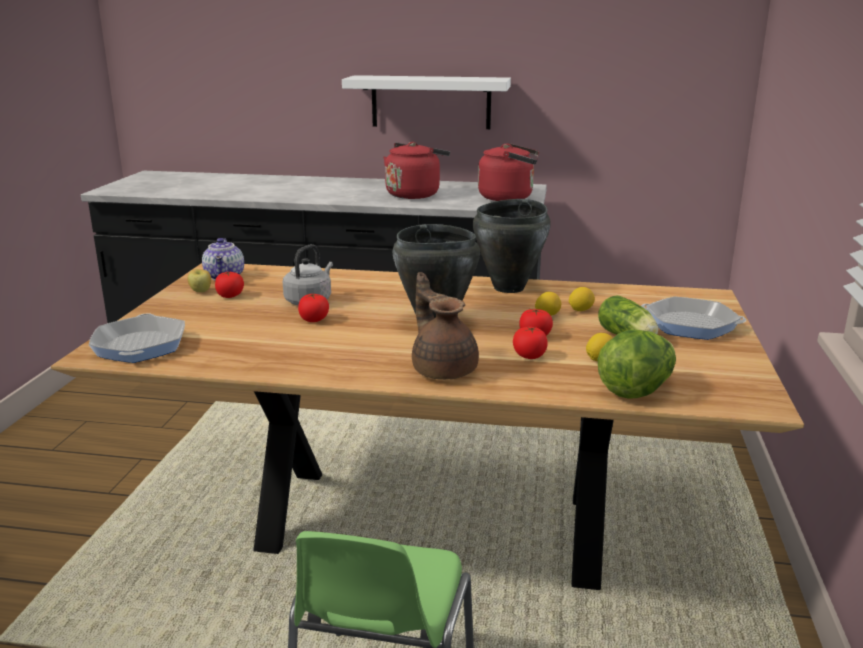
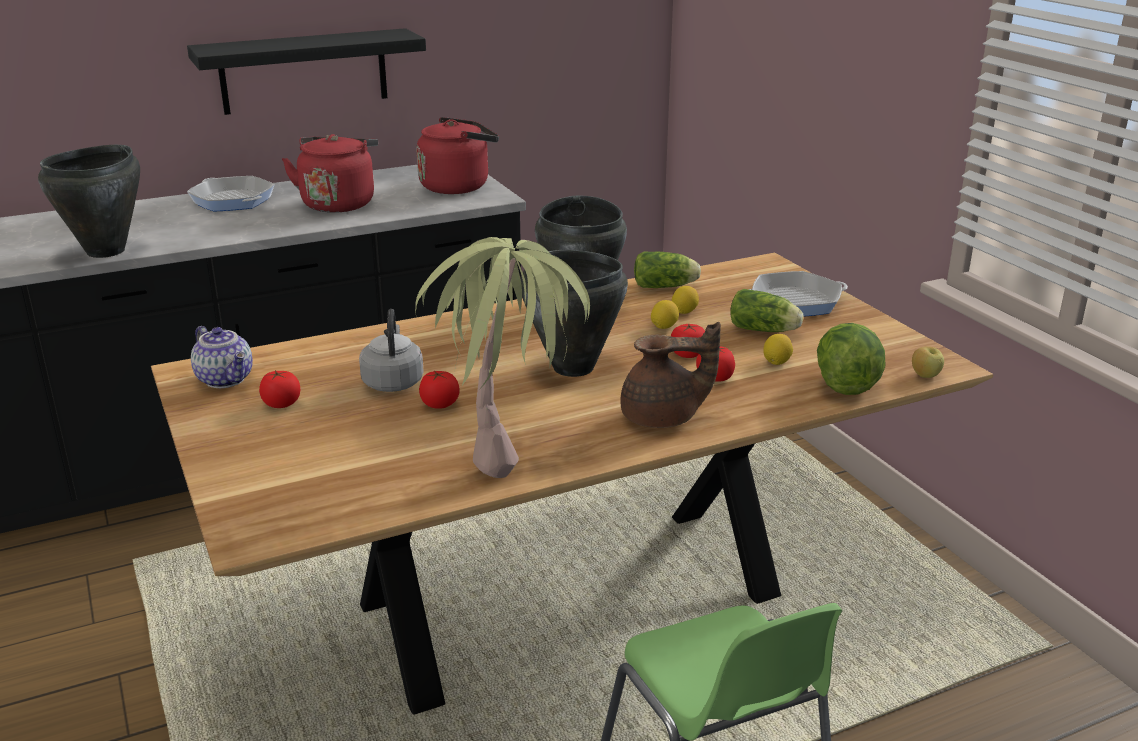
camera: 35 degrees left, 5 degrees up
frying pan [89,314,185,363] -> frying pan moved to [187,176,274,211]
apple [188,269,211,292] -> apple moved to [912,346,944,378]
white shelf [342,75,511,129] -> black shelf [187,28,426,115]
brown teapot [412,272,479,380] -> brown teapot turned 150 degrees clockwise [620,322,721,428]
none -> black cooking pot [38,145,140,258]
none -> potted plant [415,237,590,478]
none -> lettuce [634,252,701,288]

